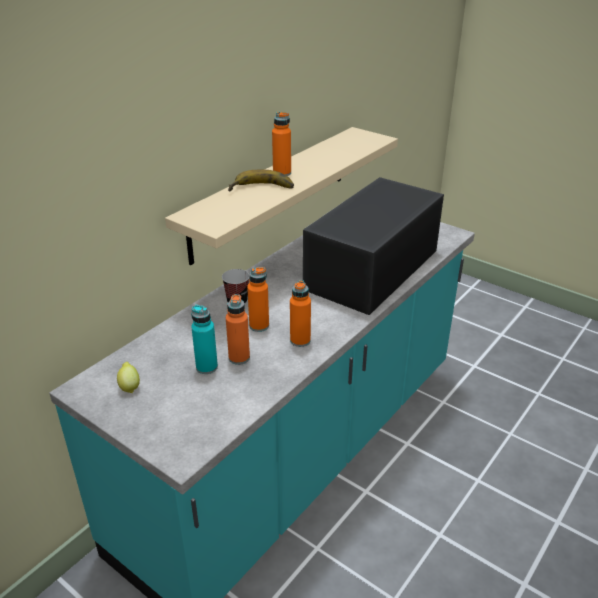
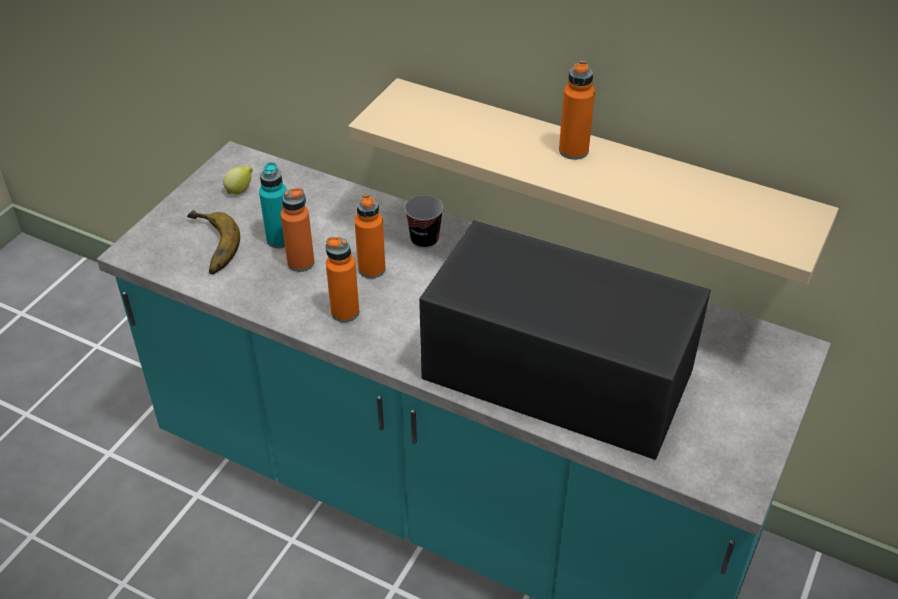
camera: 80 degrees right, 10 degrees up
banana [228,169,294,192] -> banana moved to [187,210,240,274]

